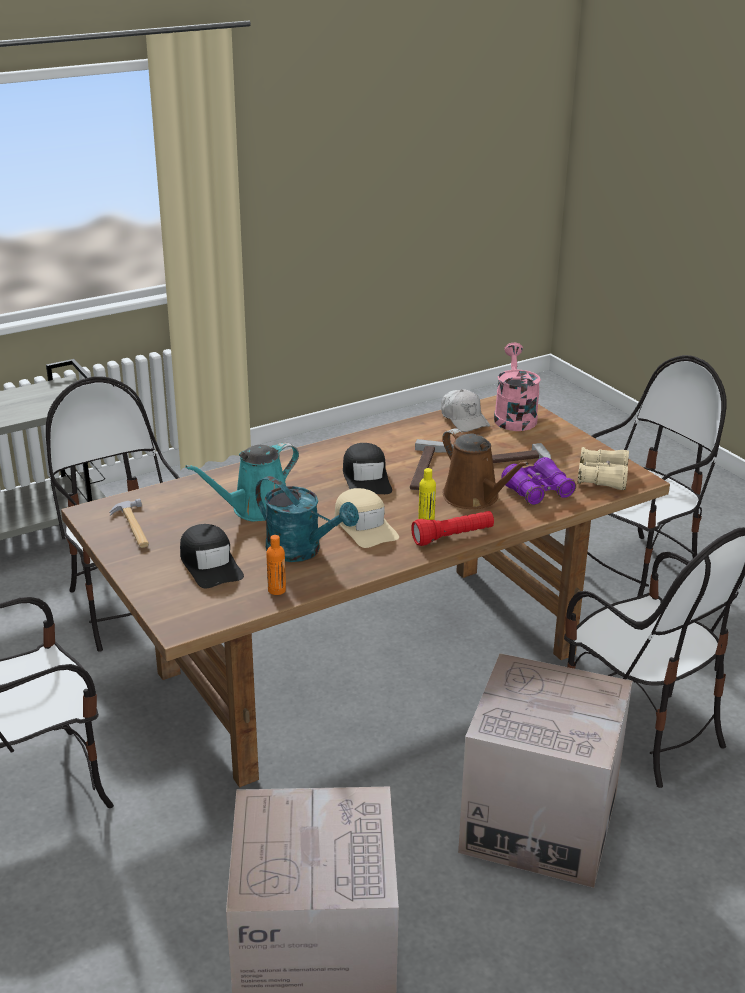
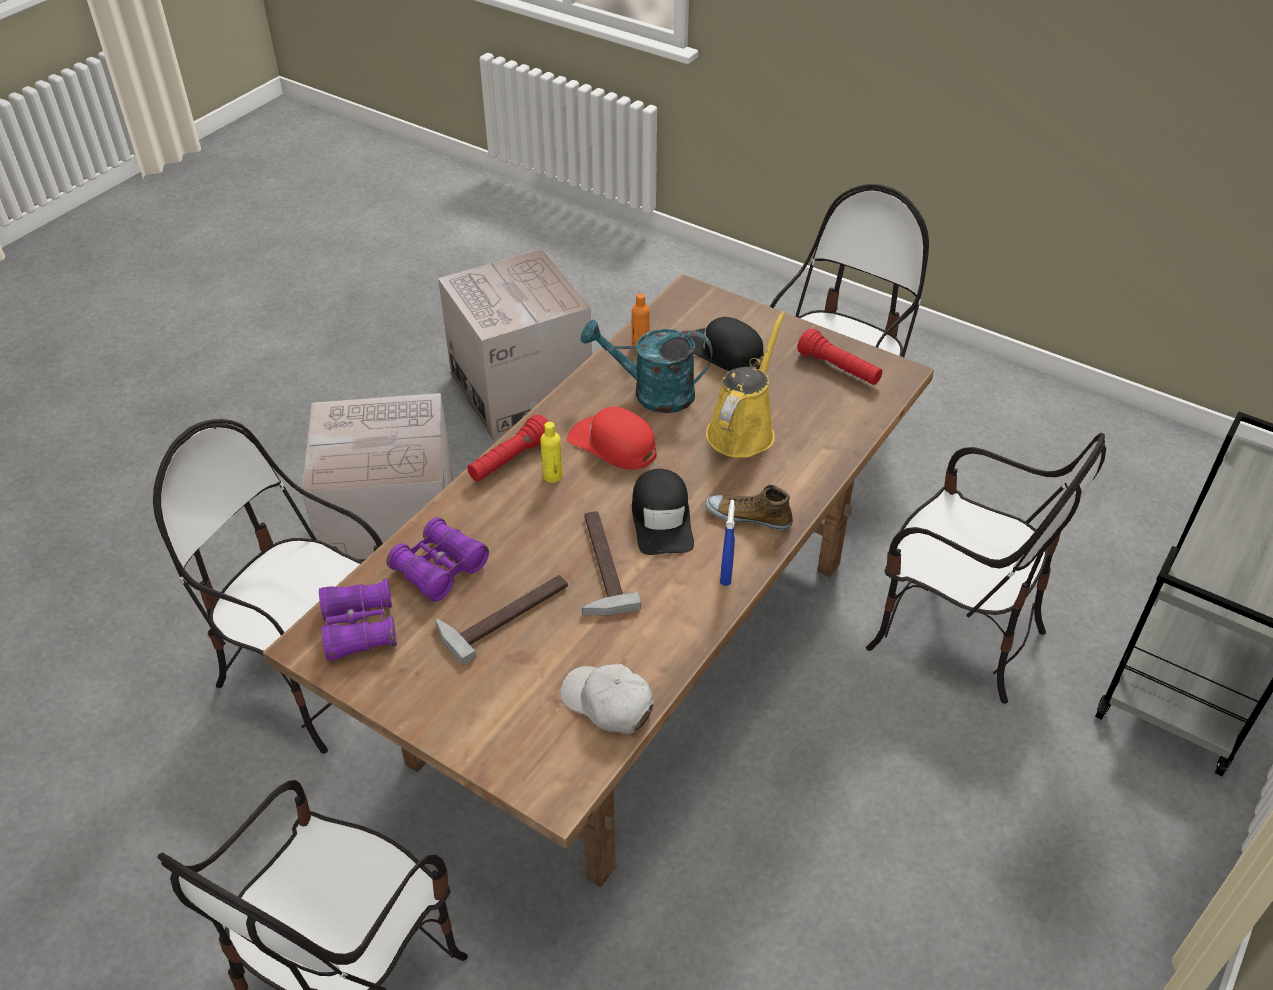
camera: 155 degrees right, 15 degrees up
hammer [109,499,149,548] -> red flashlight [797,329,882,385]
turquoise watering can [185,442,299,522] -> yellow watering can [706,311,785,458]
beige cap [334,488,399,548] -> red cap [567,407,657,470]
black cap [343,443,392,494] -> black cap turned 150 degrees counterclockwise [632,469,694,555]
brown watering can [442,428,529,509] -> none
pink watering can [494,342,541,431] -> none
beige binoculars [577,447,629,490] -> purple binoculars [319,579,397,661]
none -> shoe [705,485,793,531]
none -> blue spray bottle [720,500,735,586]

